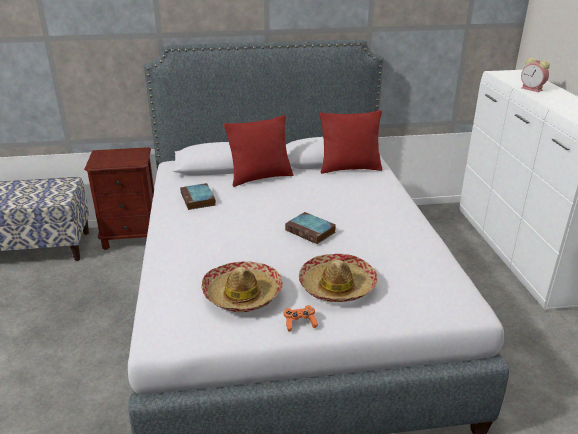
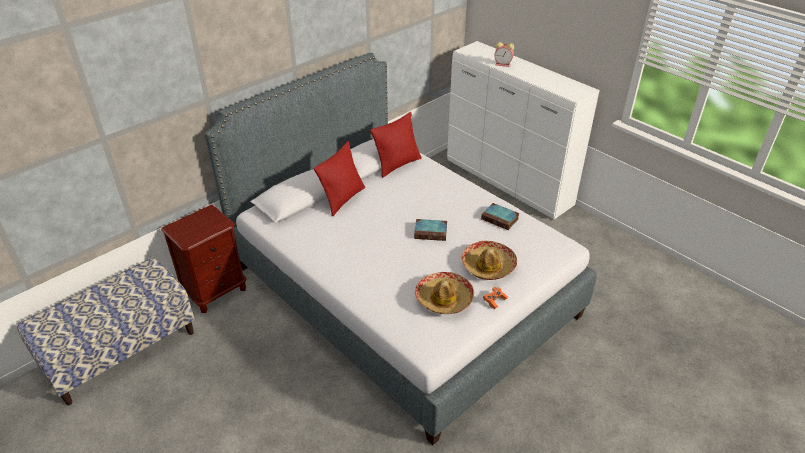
camera: 35 degrees left, 10 degrees up
book [180,183,216,210] -> book moved to [481,203,520,230]

